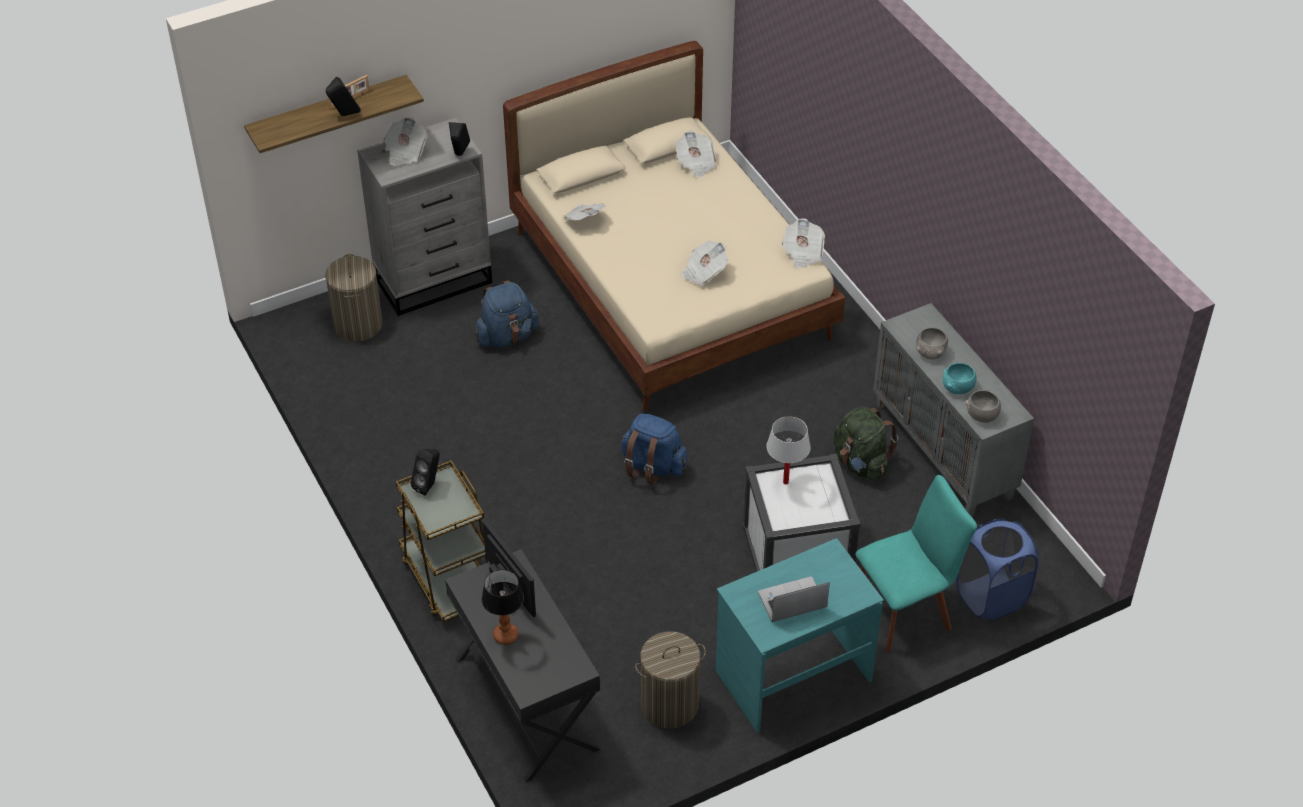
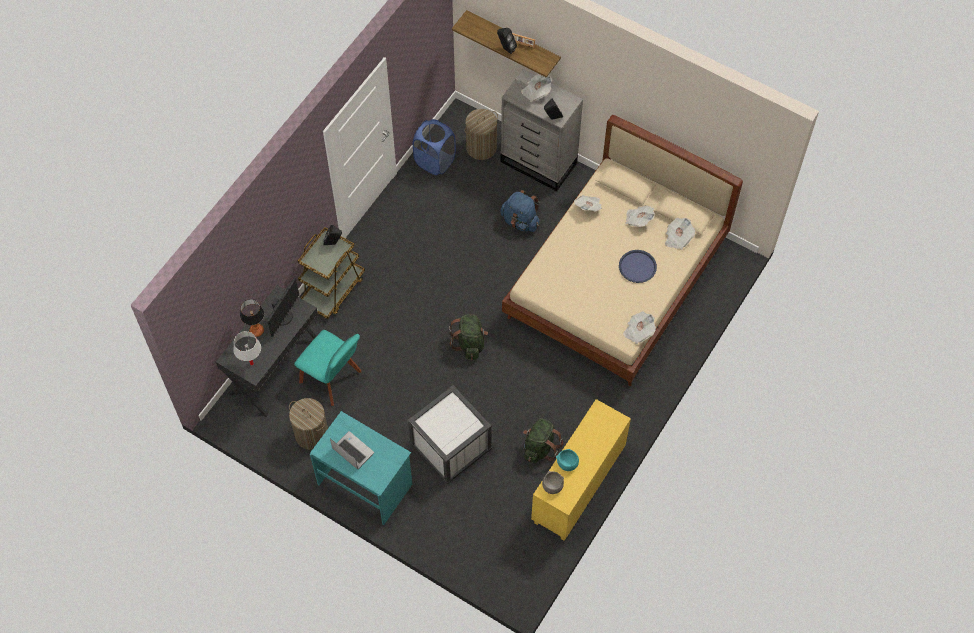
camera: 60 degrees right, 15 degrees up
blue backpack [621,414,688,485] -> green backpack [449,314,488,360]
newspaper [681,241,728,286] -> newspaper moved to [625,205,655,227]
white table lamp [766,416,811,485] -> white table lamp moved to [233,331,261,365]
turquoise chair [855,475,977,652] -> turquoise chair moved to [294,330,361,406]
grey cabinet [873,303,1034,516] -> yellow cabinet [531,399,631,541]
grey bowl [916,327,948,359] -> none
blue laundry basket [956,519,1038,620] -> blue laundry basket moved to [413,119,456,175]
none -> blue tray [619,250,657,283]

